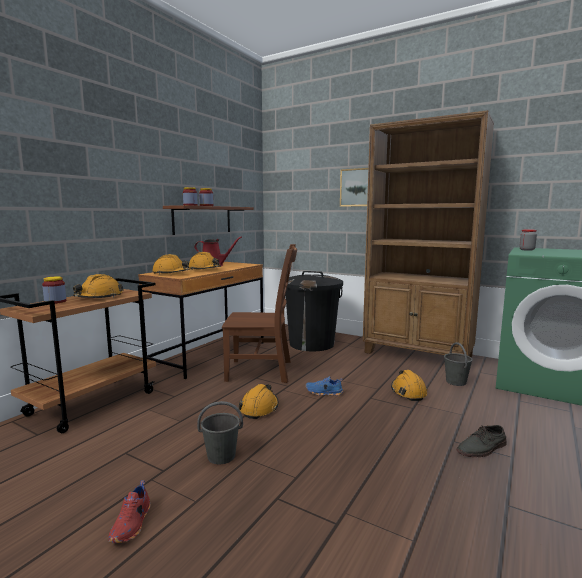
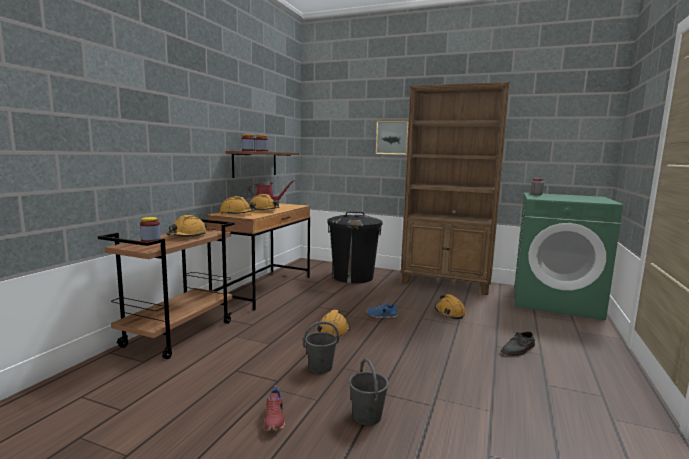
camera: 10 degrees left, 0 degrees up
brown chair [222,244,297,383] -> none
grey bucket [444,342,473,386] -> grey bucket moved to [349,358,389,426]

